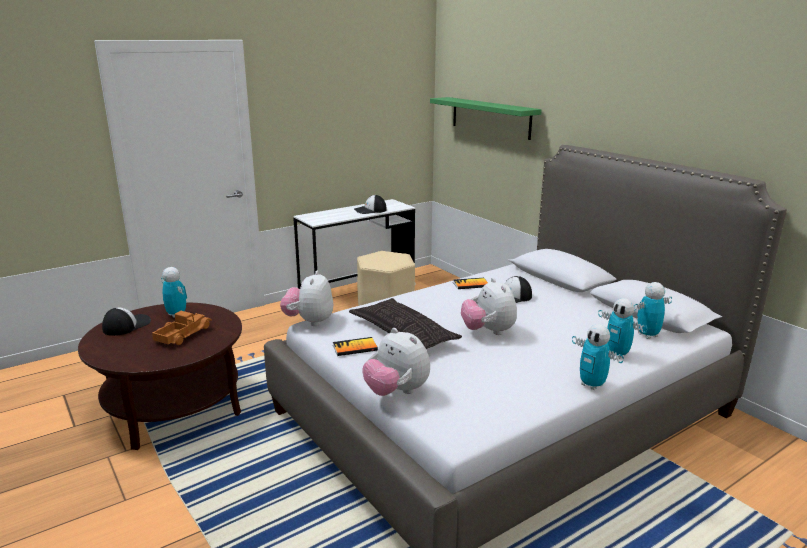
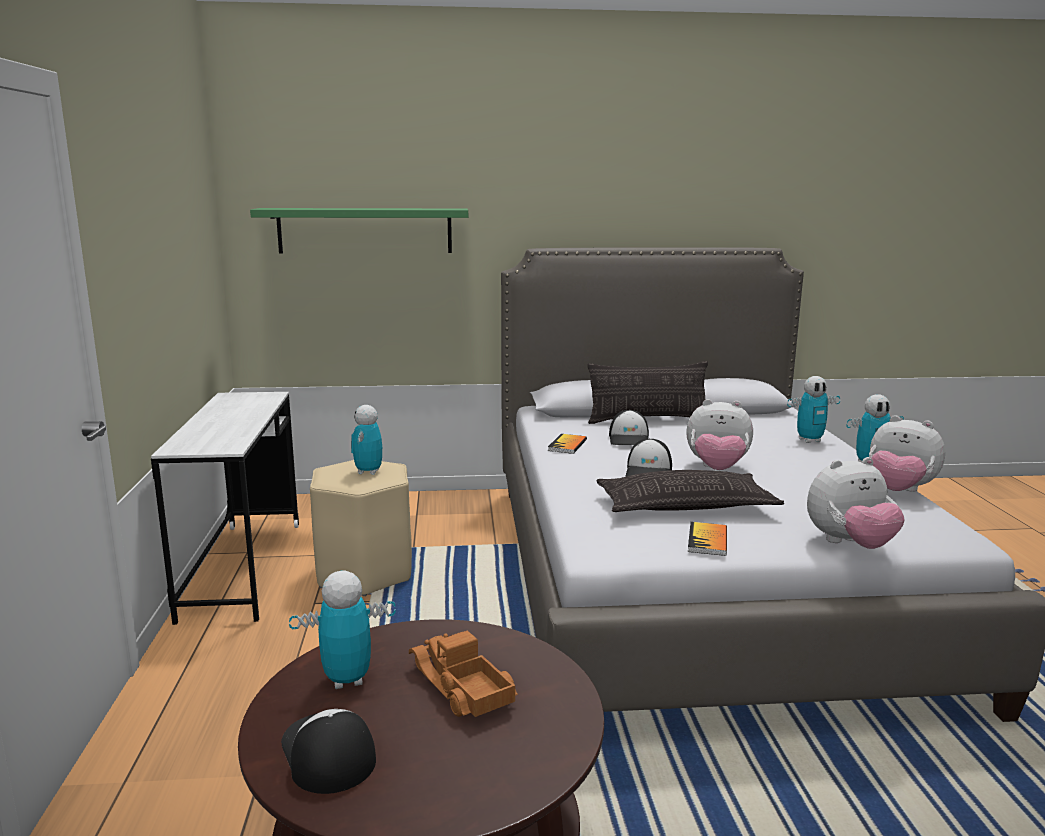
camera: 60 degrees left, 5 degrees down
plush toy [280,271,333,326] -> plush toy moved to [869,415,945,492]
cap [354,195,387,214] -> cap moved to [626,439,672,476]
toy robot [634,282,672,339] -> toy robot moved to [351,405,382,475]
none -> pillow [587,361,708,424]

